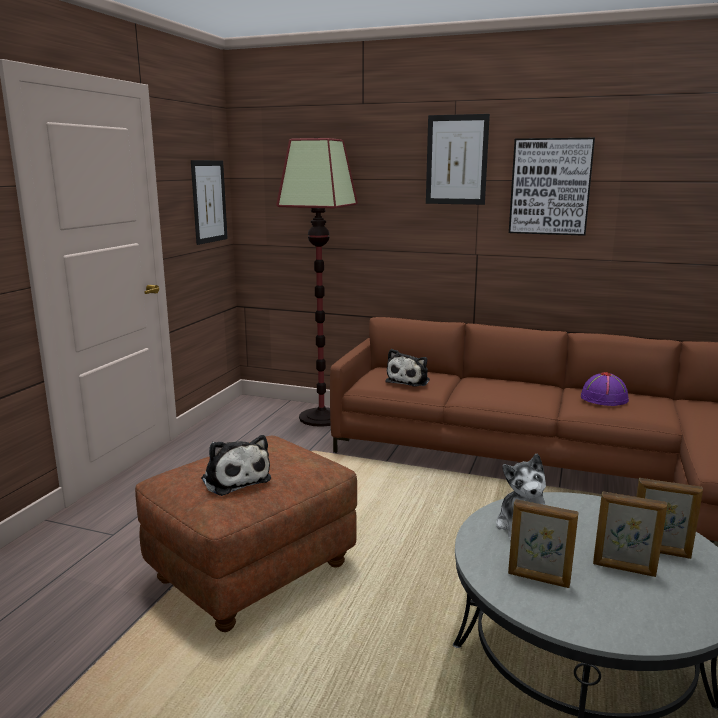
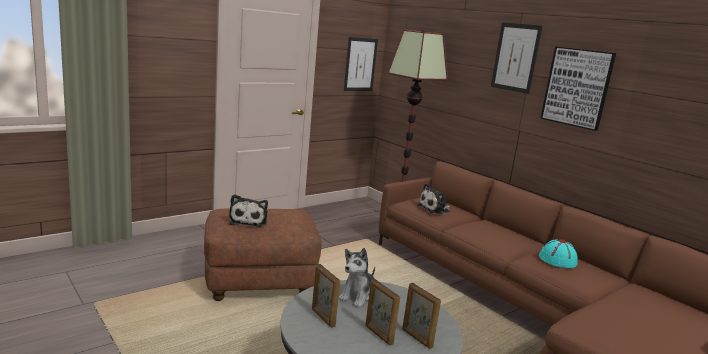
camera: 30 degrees right, 0 degrees up
purple hat [581,372,629,406] -> turquoise hat [539,239,578,268]

